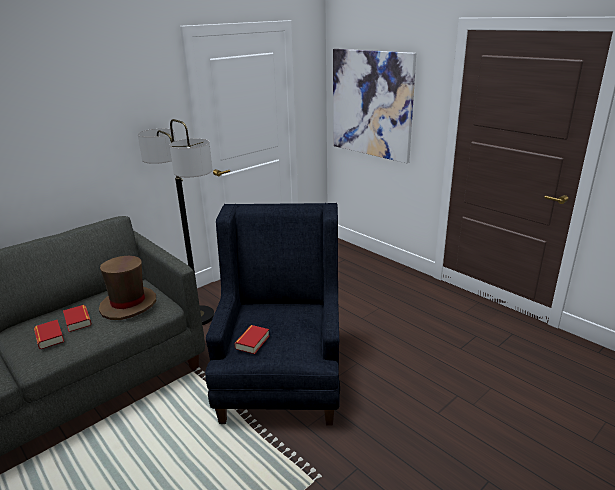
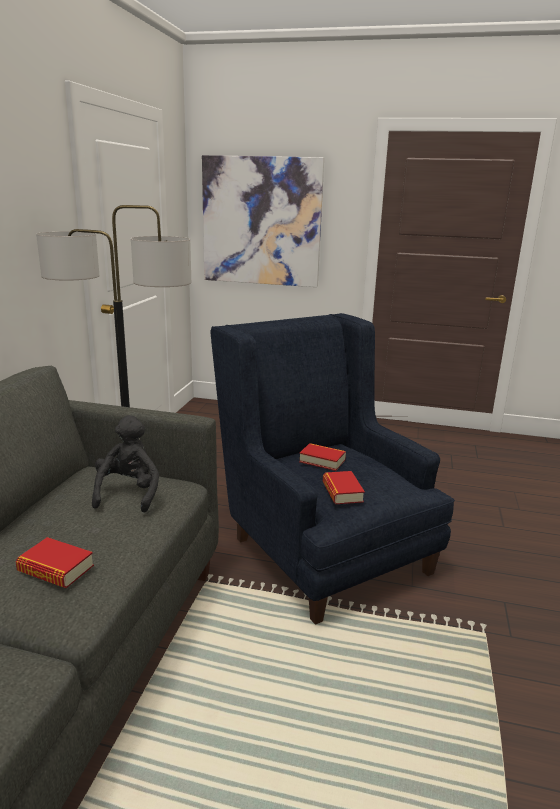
camera: 35 degrees left, 5 degrees down
book [63,305,91,332] -> book moved to [299,443,346,471]
brown hat [99,256,156,320] -> black plush toy [92,415,159,512]

